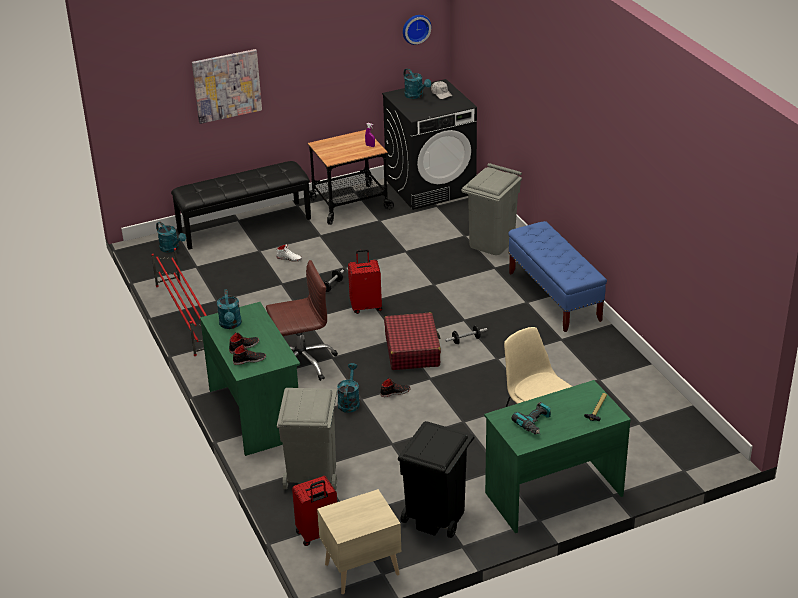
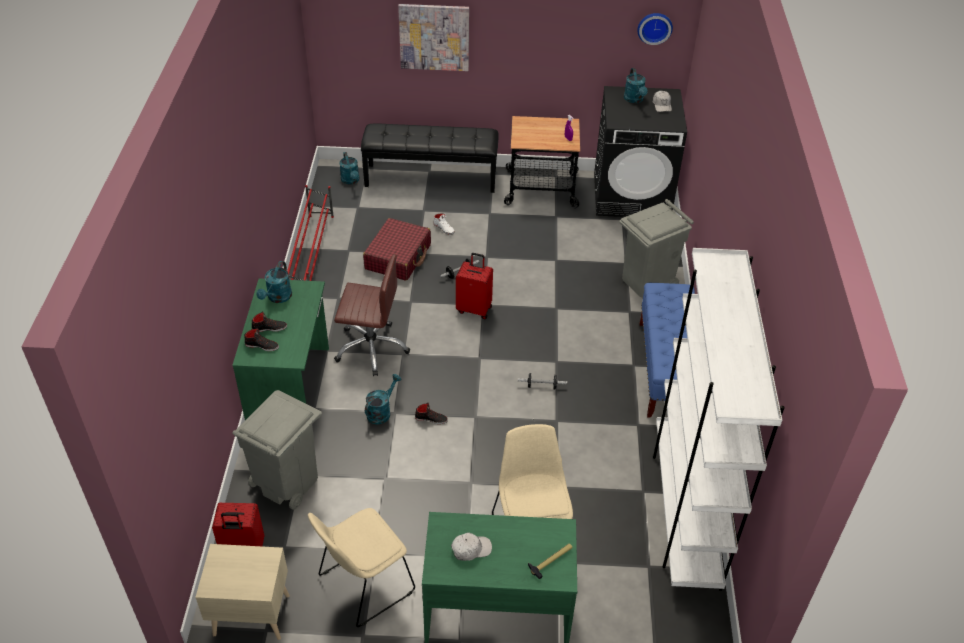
camera: 25 degrees right, 10 degrees up
red suitcase [384,312,441,370] -> red suitcase moved to [363,218,431,281]
black trash can [398,421,474,538] -> beige chair [308,508,415,627]
power drill [512,402,551,434] -> white cap [451,533,492,561]
none -> white bookcase [653,248,785,591]

